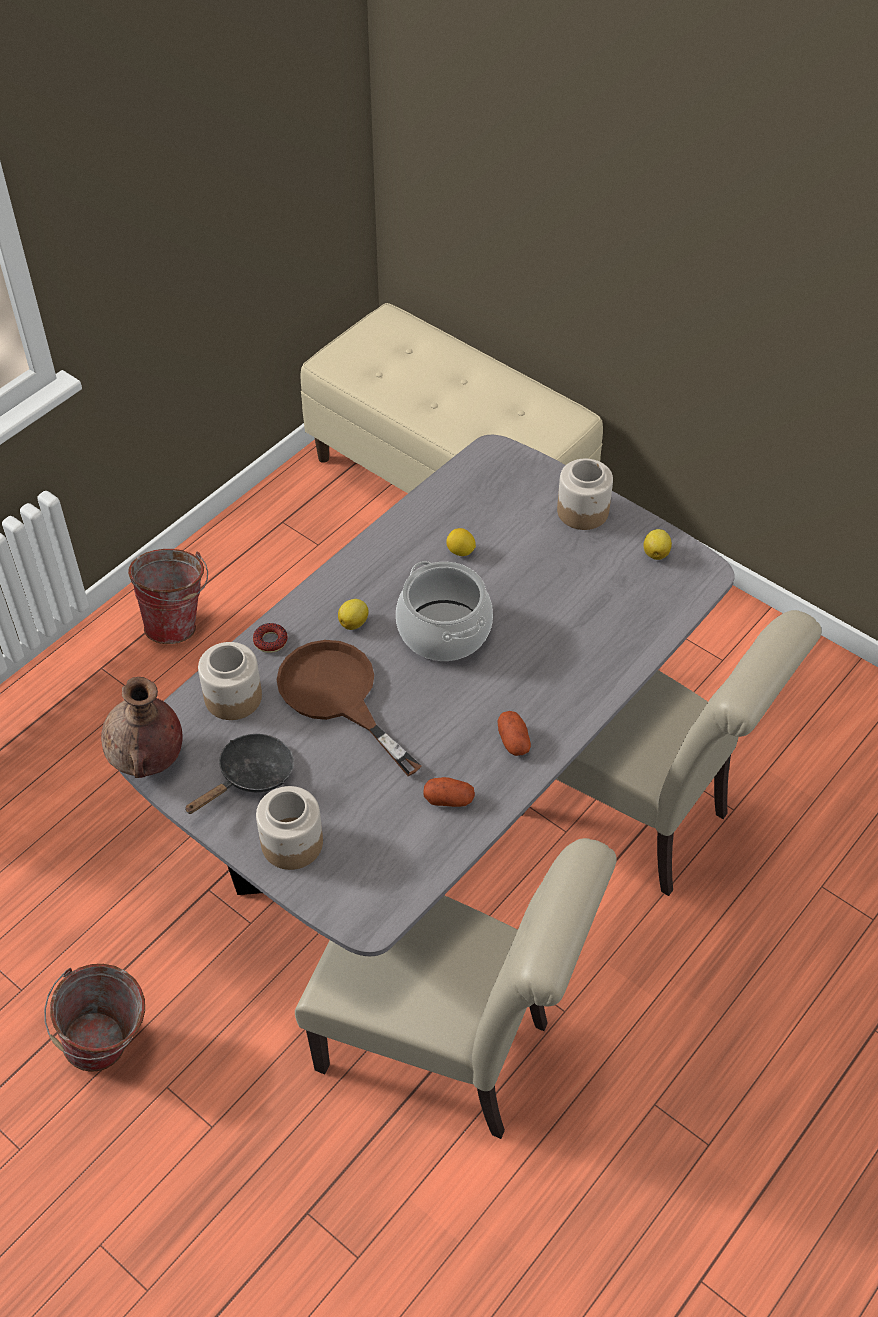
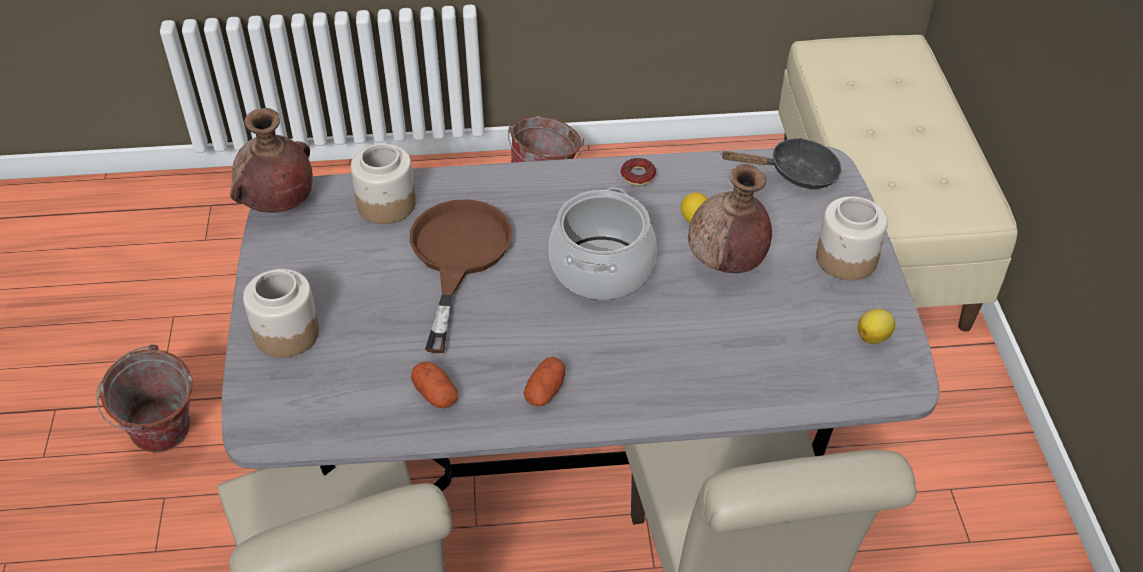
camera: 45 degrees right, 5 degrees down
black frying pan [185,734,294,814] -> black frying pan moved to [721,138,842,189]
donut [253,623,288,653] -> donut moved to [621,158,656,186]
lemon [338,599,368,630] -> none
none -> brown vase [688,164,772,273]

